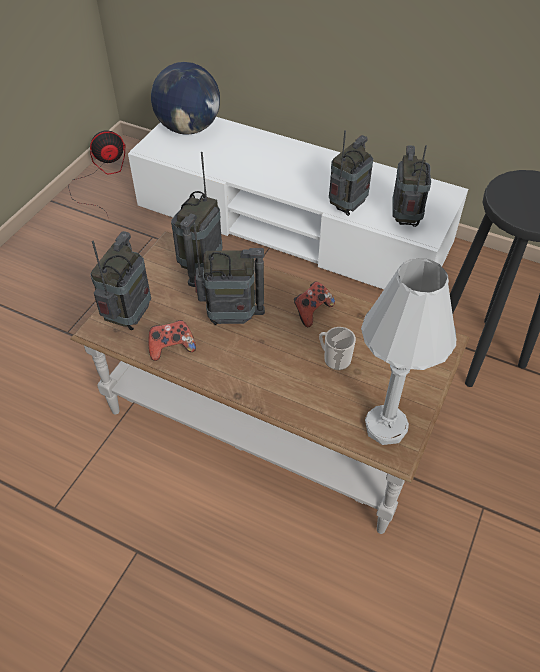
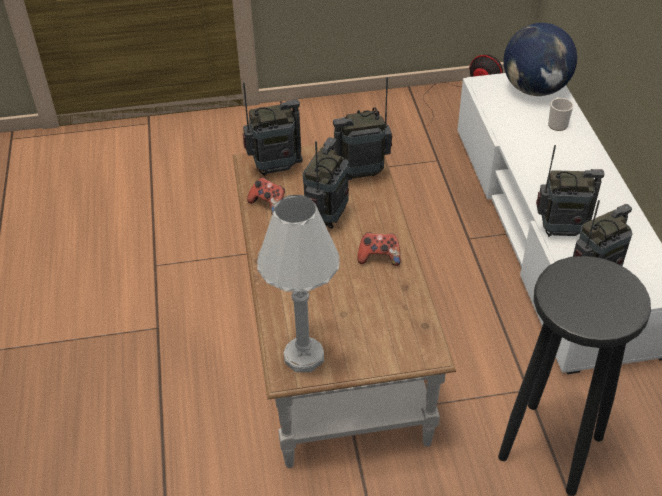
camera: 55 degrees right, 5 degrees down
radio [193,223,265,325] -> radio turned 120 degrees counterclockwise [303,137,349,229]
mug [319,327,356,370] -> mug moved to [548,98,573,131]

